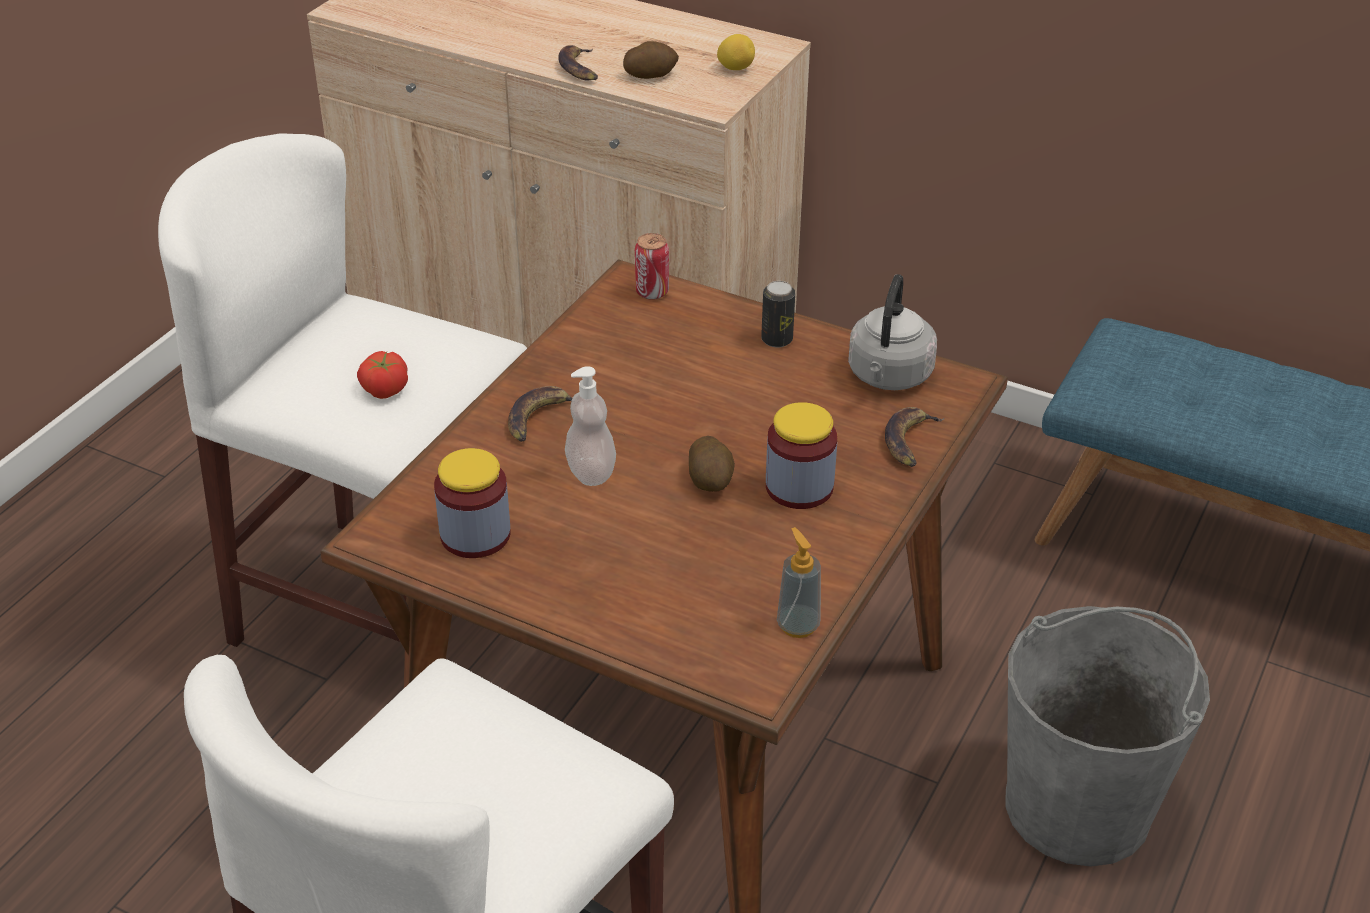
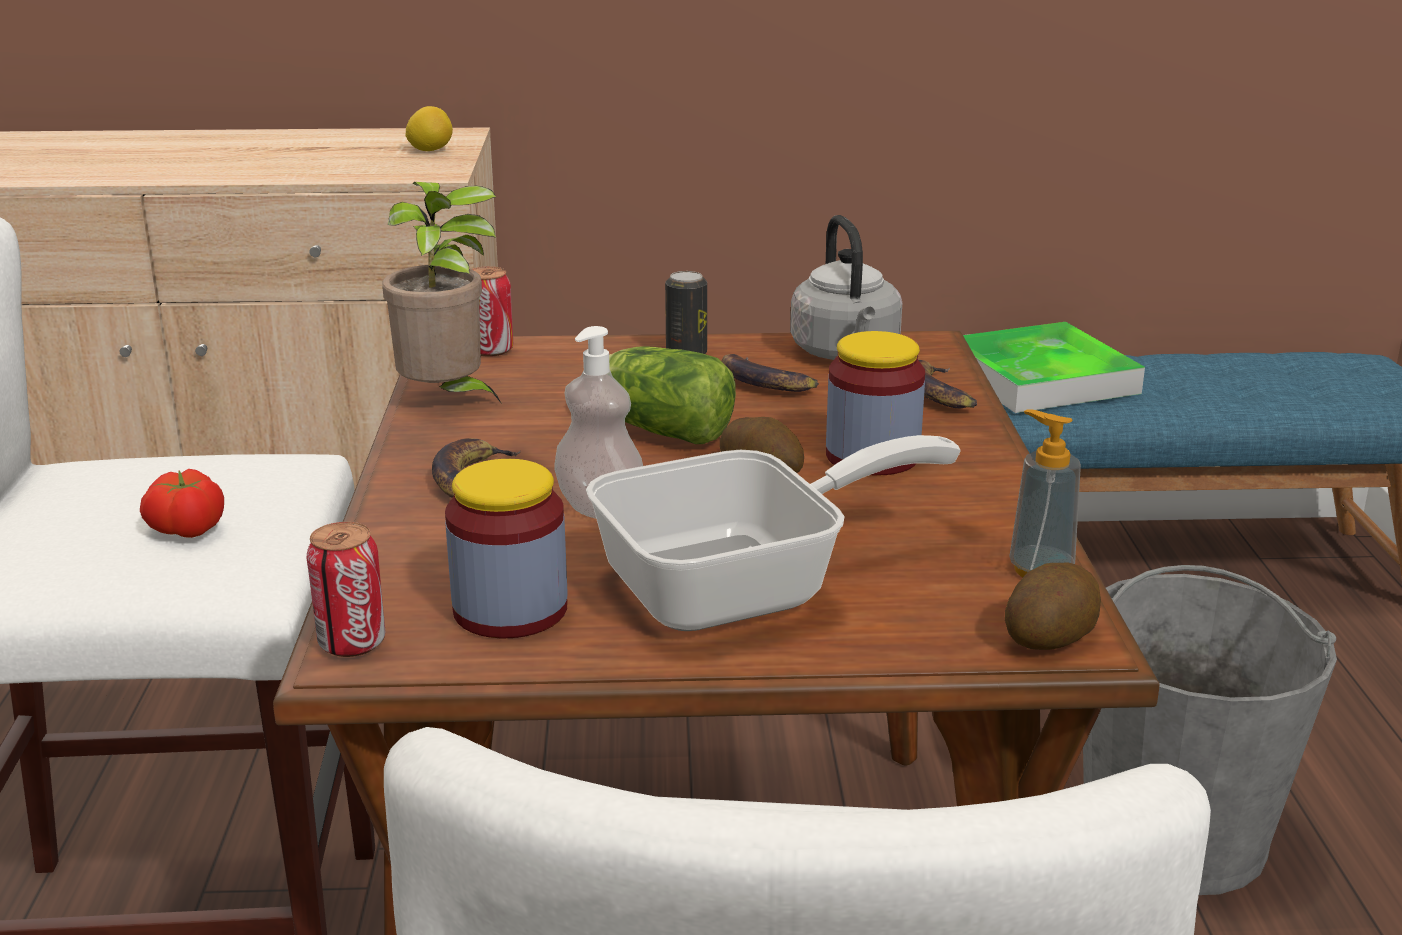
camera: 30 degrees left, 15 degrees down
banana [558,45,598,81] -> banana moved to [721,354,819,392]
potato [623,41,679,79] -> potato moved to [1005,562,1101,650]
none -> can [307,522,385,657]
none -> potted plant [382,182,502,404]
none -> frying pan [586,435,961,631]
none -> lettuce [609,346,736,444]
none -> tray [963,322,1145,413]

